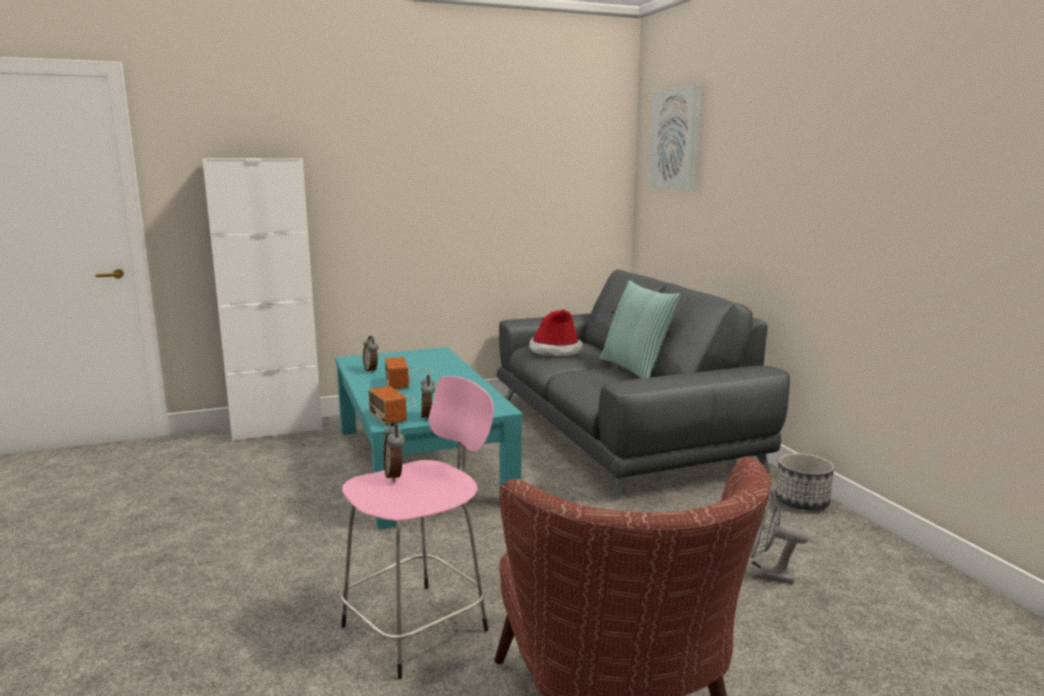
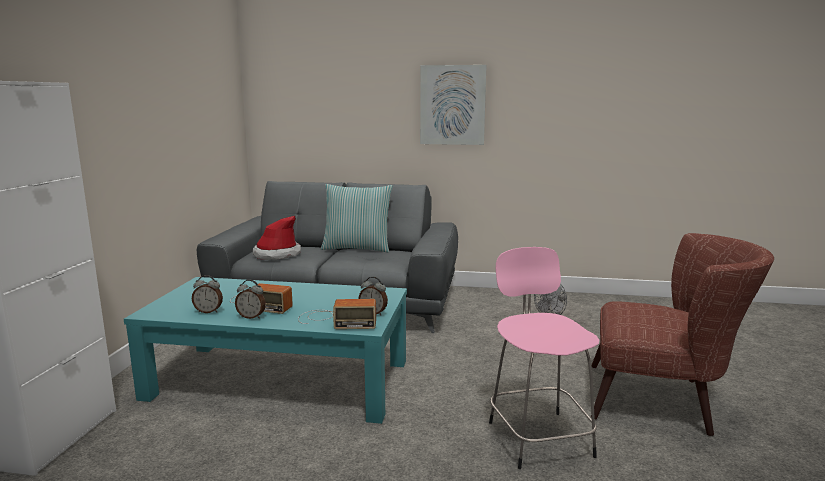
camera: 60 degrees left, 0 degrees up
alarm clock [383,421,405,482] -> alarm clock moved to [235,280,266,319]
picture [649,85,702,190] -> picture moved to [420,65,486,145]
planter [775,453,834,510] -> none

